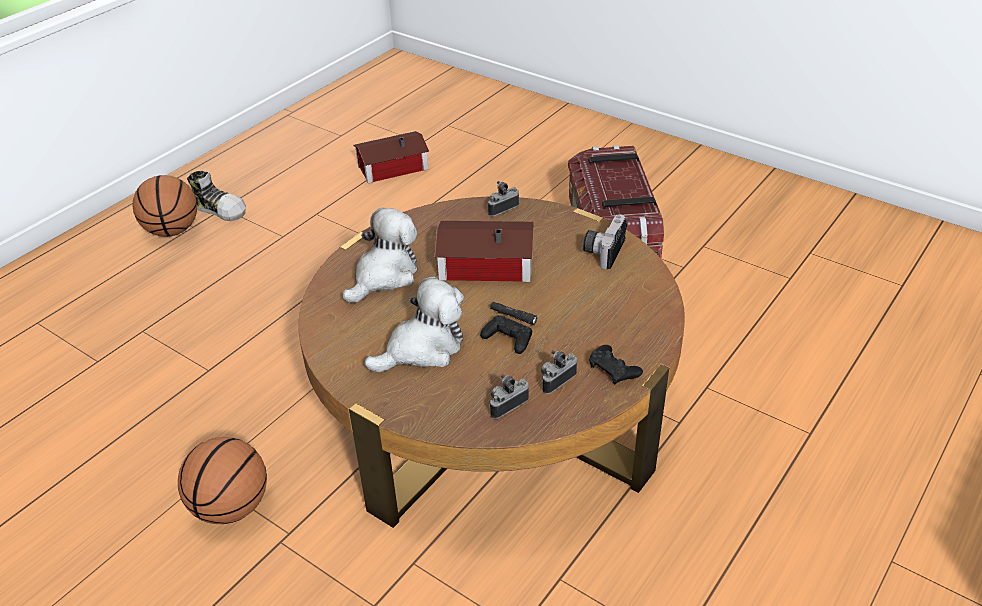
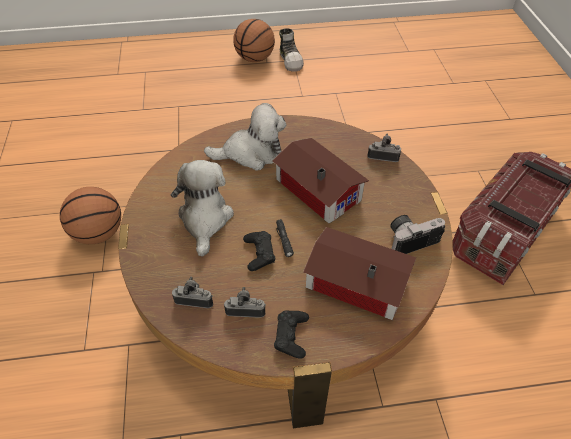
camera: 45 degrees right, 10 degrees up
toy house [353,131,429,183] -> toy house moved to [303,227,416,320]
plush toy [364,277,464,372] -> plush toy turned 105 degrees counterclockwise [171,160,234,257]

